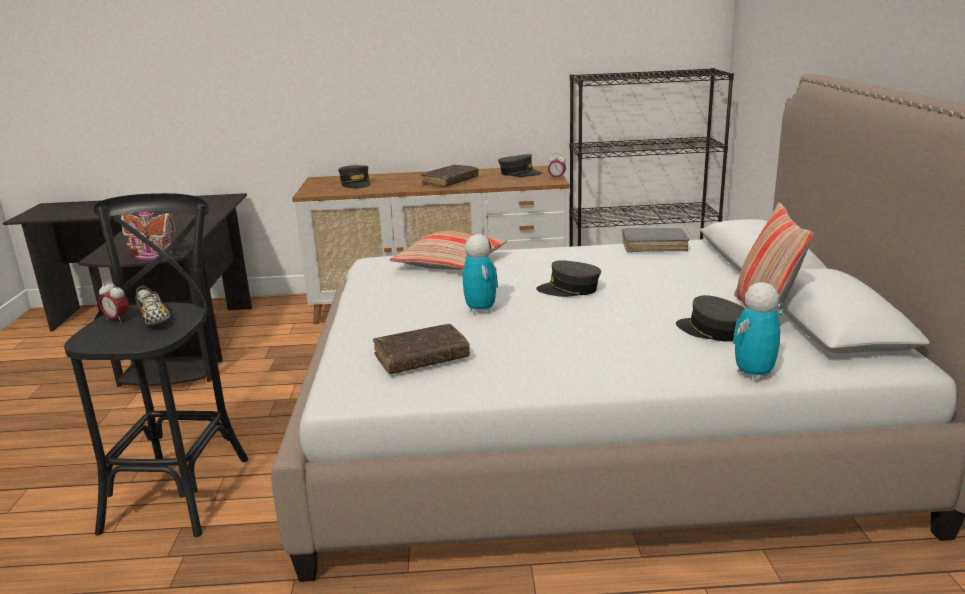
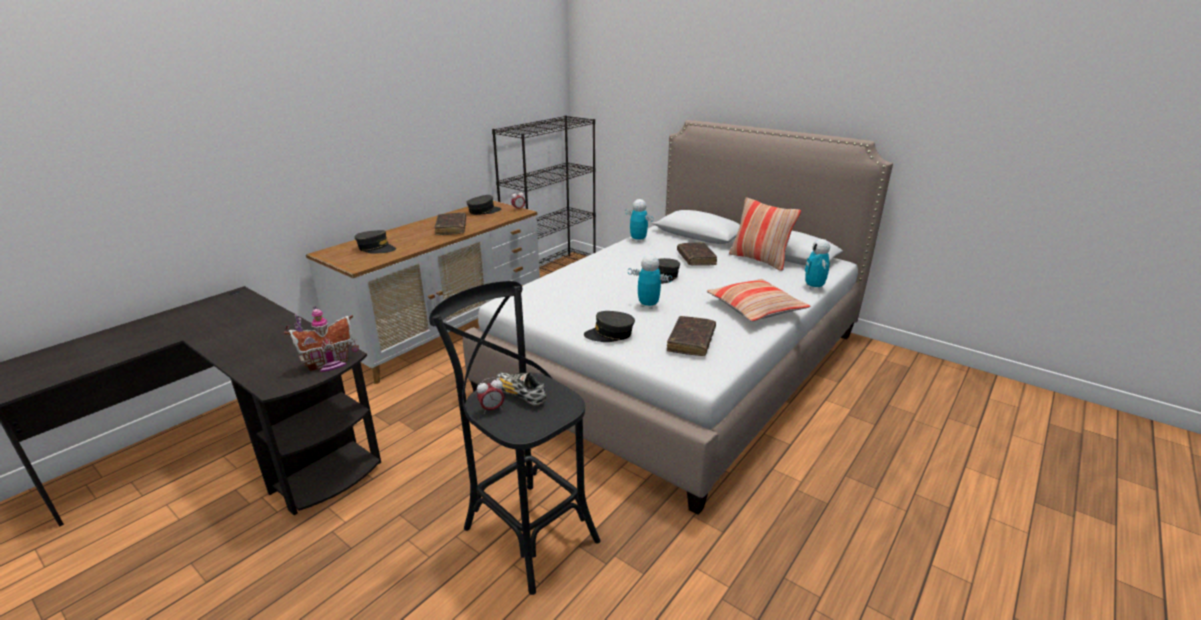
camera: 50 degrees left, 5 degrees up
shoe [135,286,170,325] -> shoe turned 150 degrees counterclockwise [496,373,546,406]
pillow [390,231,507,270] -> pillow moved to [707,279,810,322]
grey book [622,228,689,252] -> toy robot [625,199,654,242]
grey cap [676,295,745,342] -> grey cap moved to [584,311,635,342]
none -> brown book [677,242,717,266]

